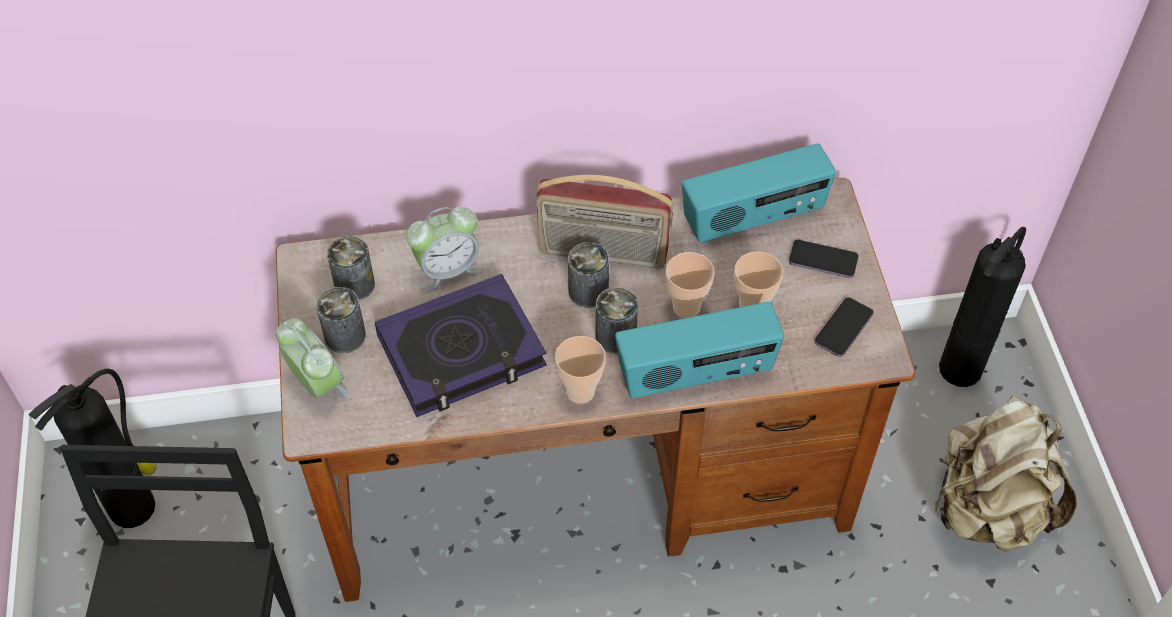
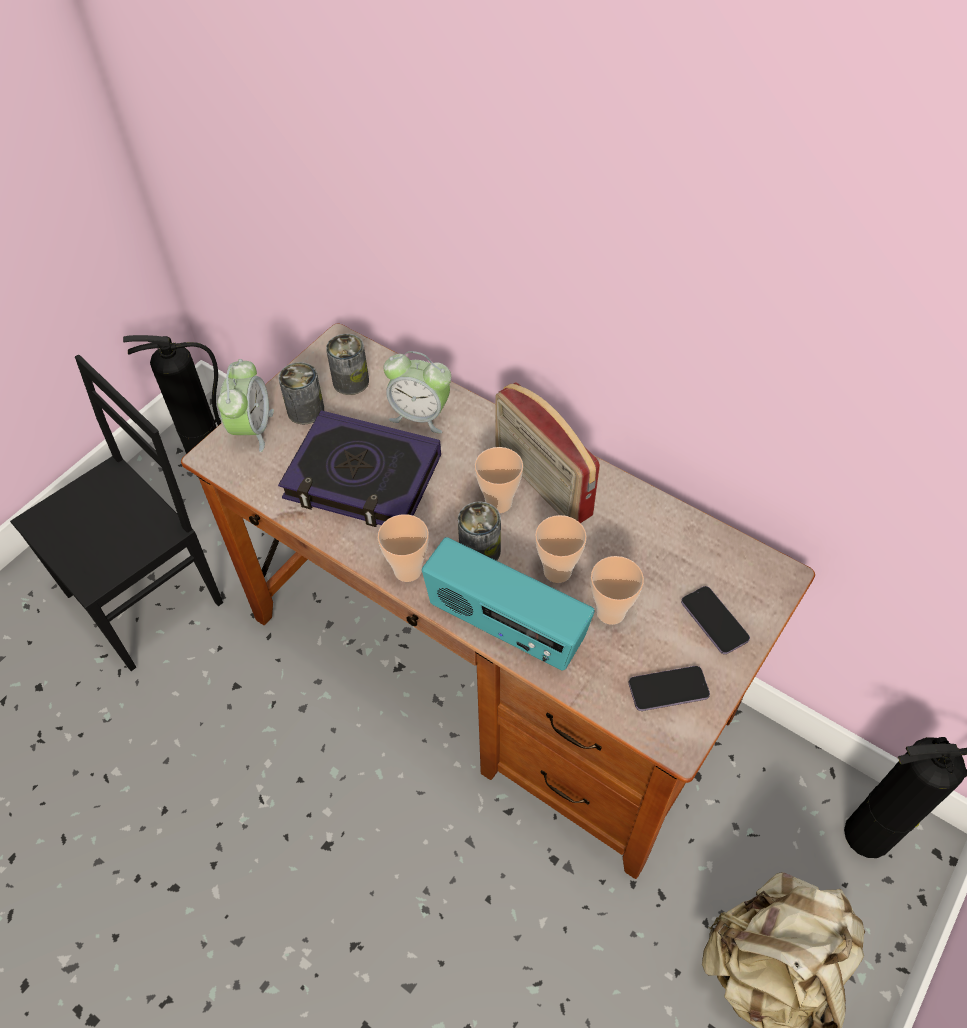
camera: 45 degrees right, 0 degrees up
can [568,242,609,308] -> cup [475,447,523,513]
radio [682,143,836,243] -> none

